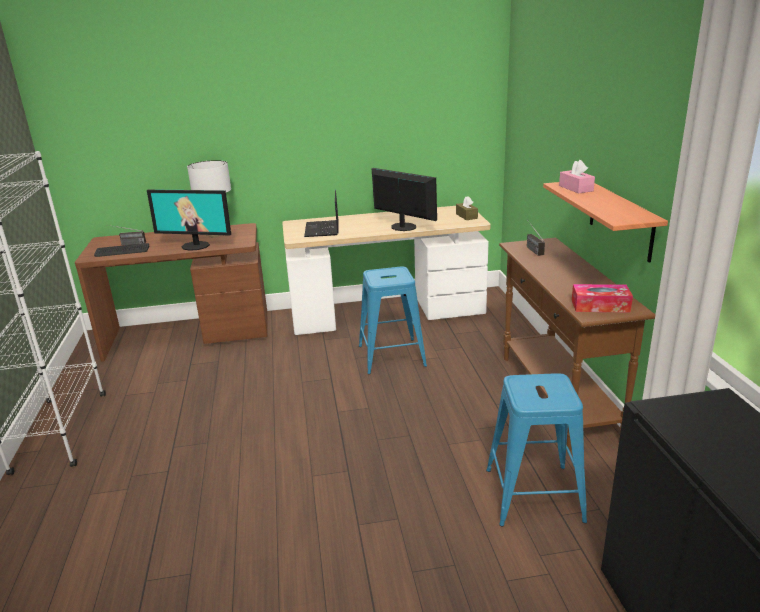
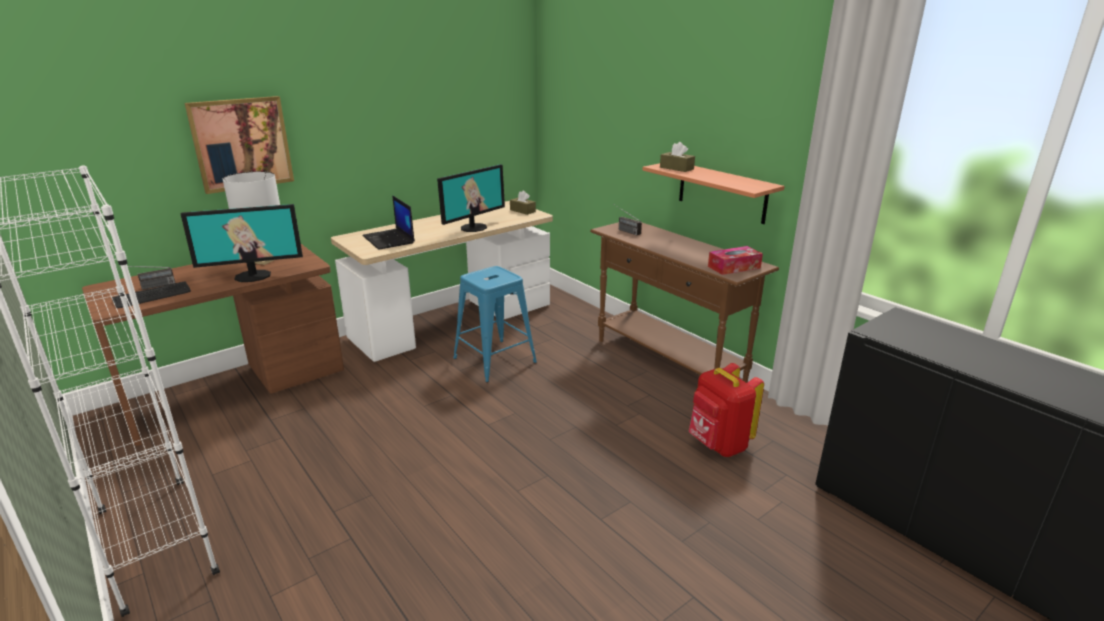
camera: 30 degrees left, 0 degrees up
monitor [371,168,437,231] -> monitor turned 120 degrees clockwise [437,164,505,232]
blue stool [486,373,587,526] -> red backpack [689,363,764,457]
pink tissue box [559,160,595,194] -> brown tissue box [660,142,695,172]
none -> picture [185,96,294,194]

